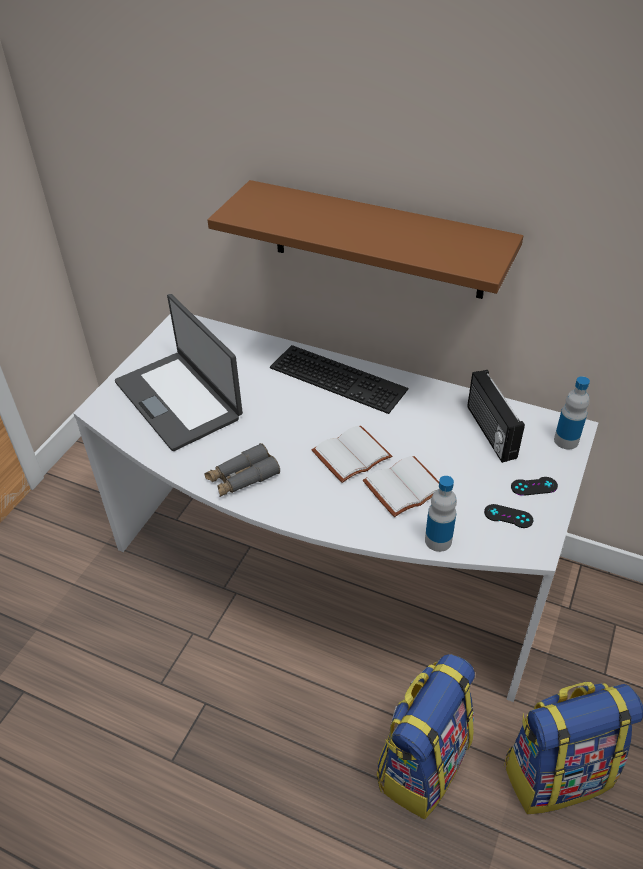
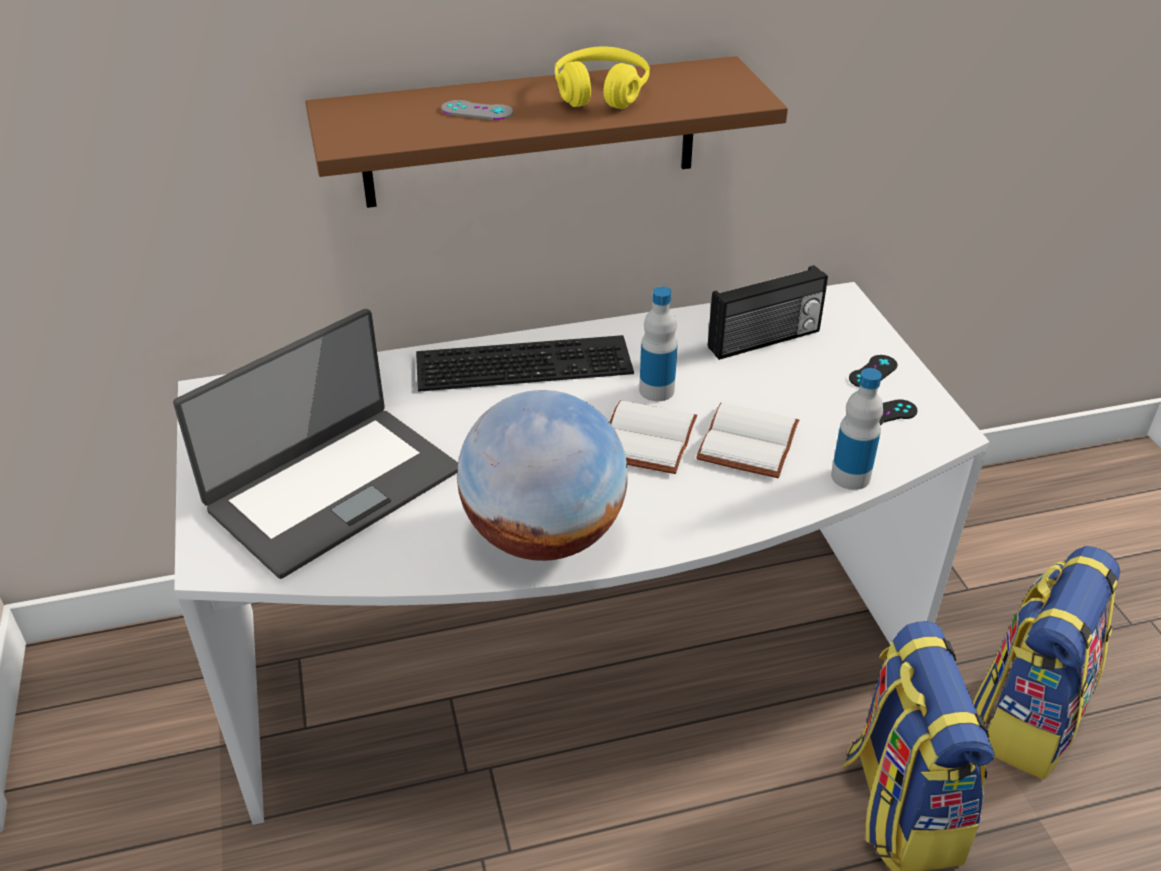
camera: 40 degrees left, 5 degrees down
laptop [115,294,243,451] -> laptop turned 60 degrees counterclockwise [173,309,458,579]
grey binoculars [205,443,280,497] -> globe [457,390,628,561]
radio [467,370,525,463] -> radio turned 60 degrees counterclockwise [708,265,828,360]
bottle [554,376,590,449] -> bottle moved to [639,287,678,401]
none -> grey game controller [441,100,513,120]
none -> yellow headphones [555,46,650,109]

